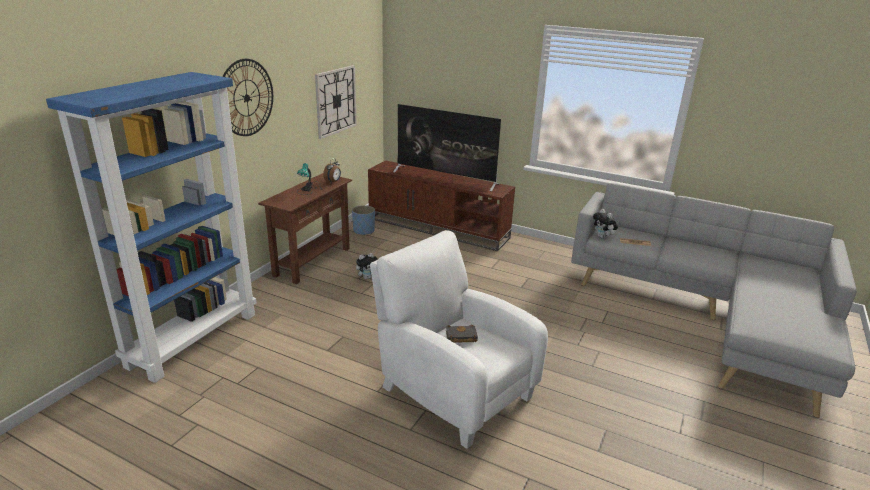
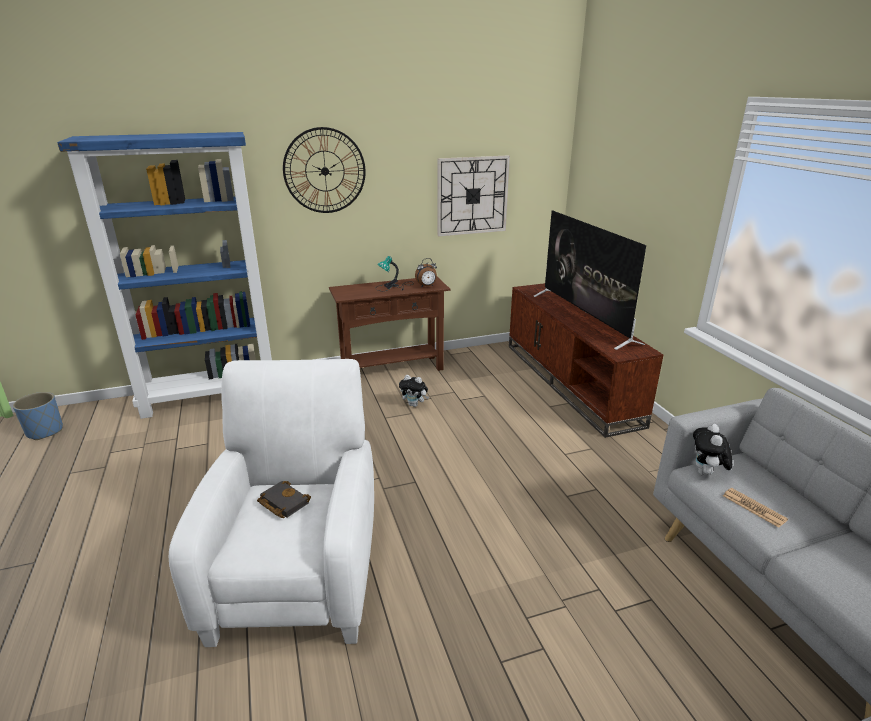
camera: 45 degrees right, 0 degrees up
blue planter [352,205,375,235] -> blue planter moved to [13,392,63,440]

